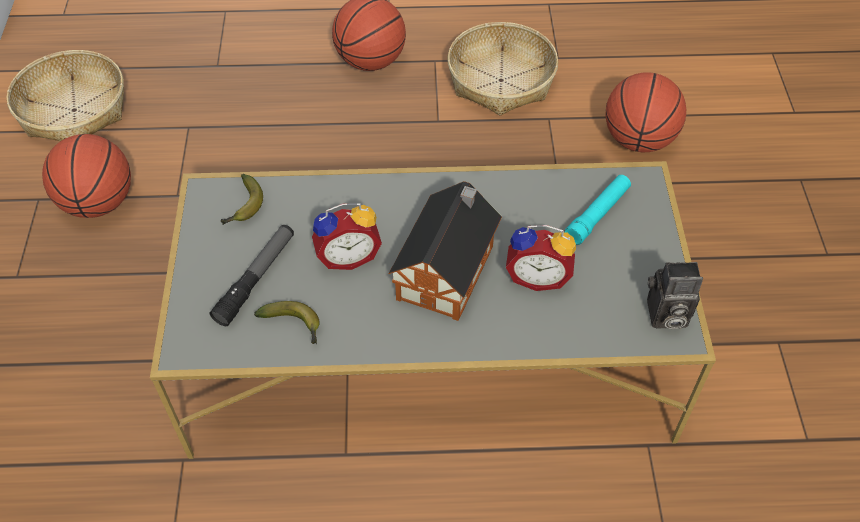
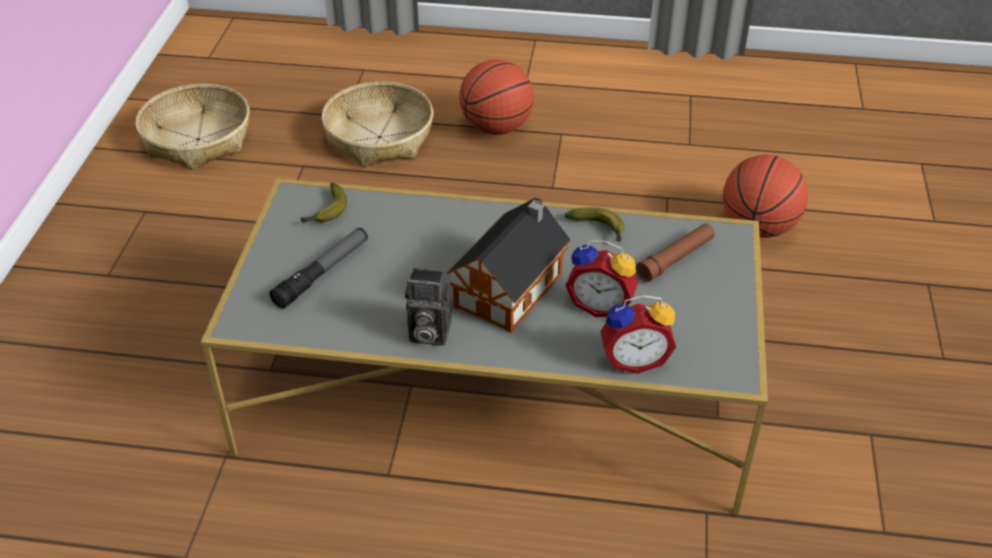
camera: 10 degrees right, 10 degrees down
basketball [42,134,131,218] -> none
banana [254,301,320,344] -> banana moved to [565,207,624,242]
alarm clock [312,203,382,270] -> alarm clock moved to [600,295,676,374]
basket [447,22,558,116] -> basket moved to [322,82,433,167]
turquoise flashlight [564,175,631,245] -> brown flashlight [636,223,715,282]
camera [647,262,703,329] -> camera moved to [405,268,452,346]

